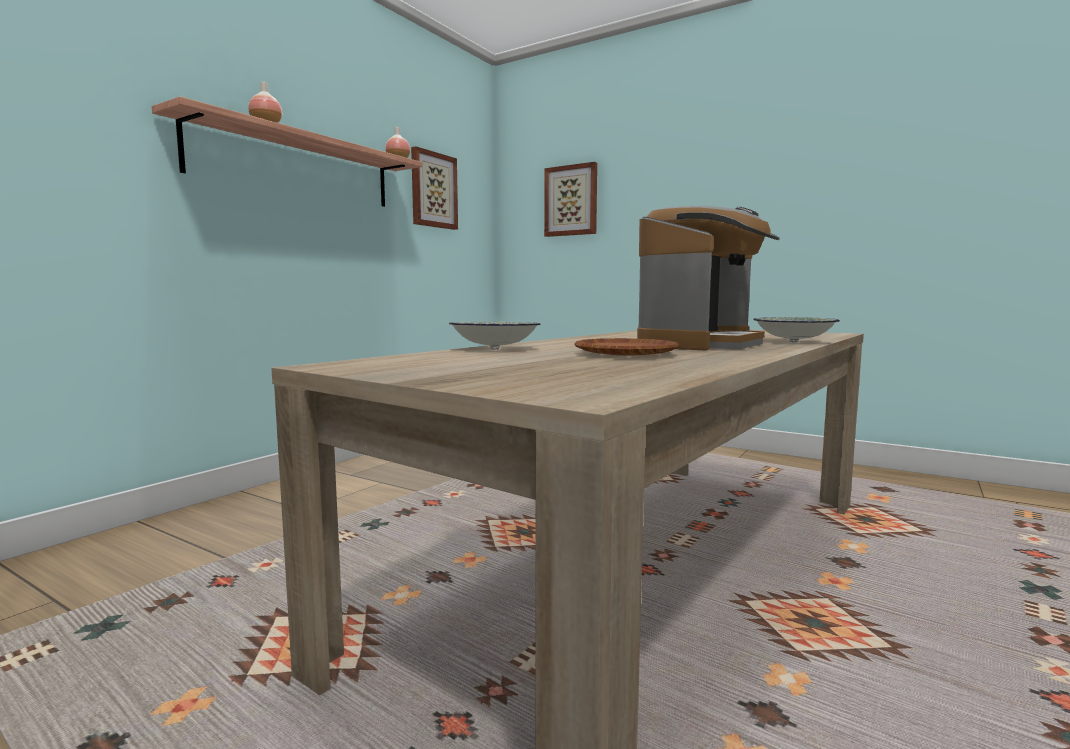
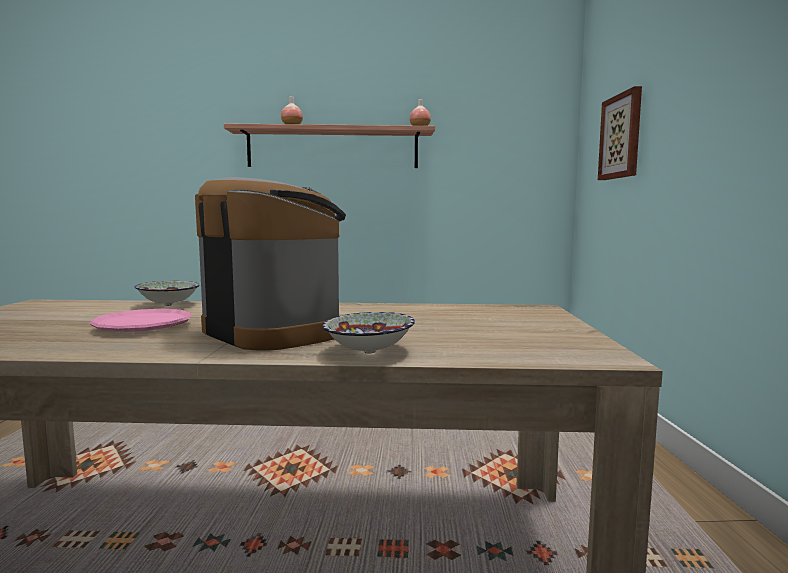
camera: 55 degrees right, 0 degrees up
picture [411,146,458,230] -> none
brown plate [574,338,679,356] -> pink plate [89,309,192,332]
coffee machine [637,206,780,350] -> coffee machine turned 135 degrees counterclockwise [195,177,346,351]

